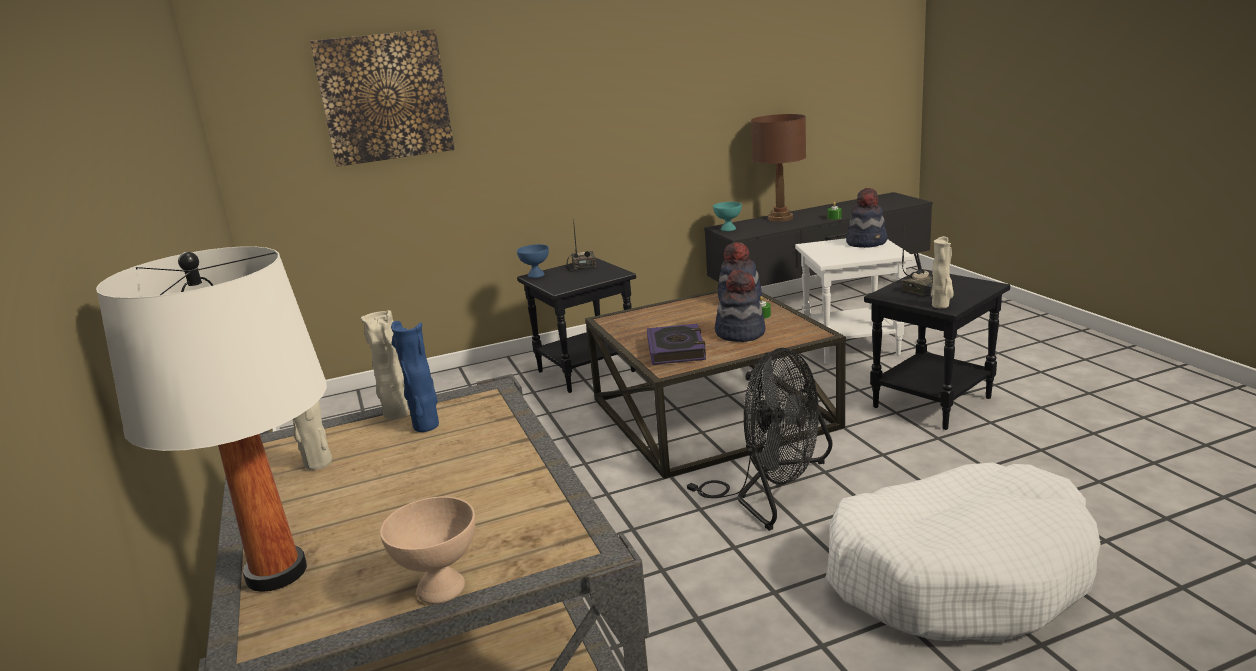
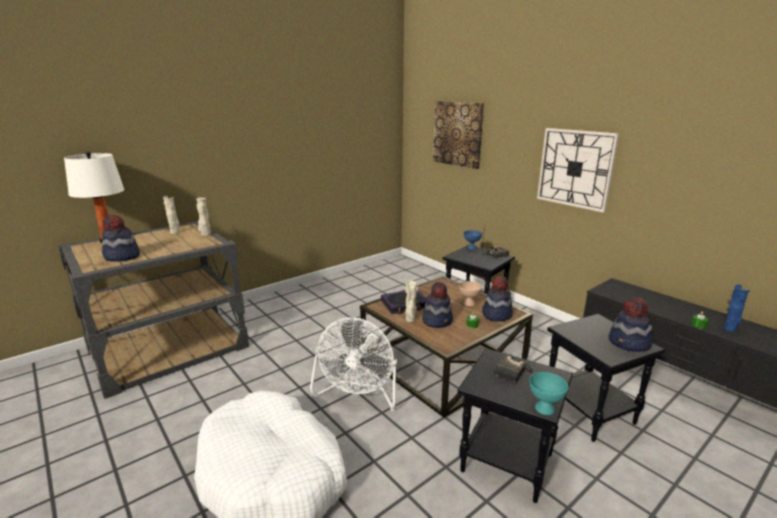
camera: 70 degrees right, 0 degrees up
beige bowl [380,496,475,604] -> beige bowl moved to [459,281,482,306]
blue vase [391,321,439,432] -> blue vase moved to [723,284,750,332]
black fan [686,348,832,531] -> white fan [310,317,397,412]
turquoise bowl [713,202,742,231] -> turquoise bowl moved to [529,372,568,415]
brown table lamp [751,114,806,222] -> none
white side table [795,238,913,364] -> black side table [547,314,665,442]
beige vase [931,236,954,309] -> beige vase moved to [405,281,418,322]
none -> hat [102,215,140,262]
none -> wall clock [537,128,619,213]

